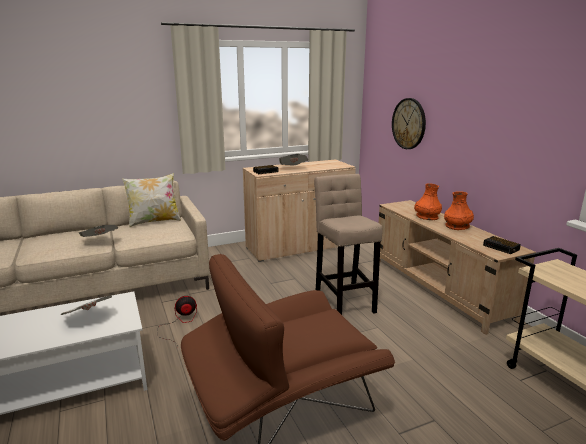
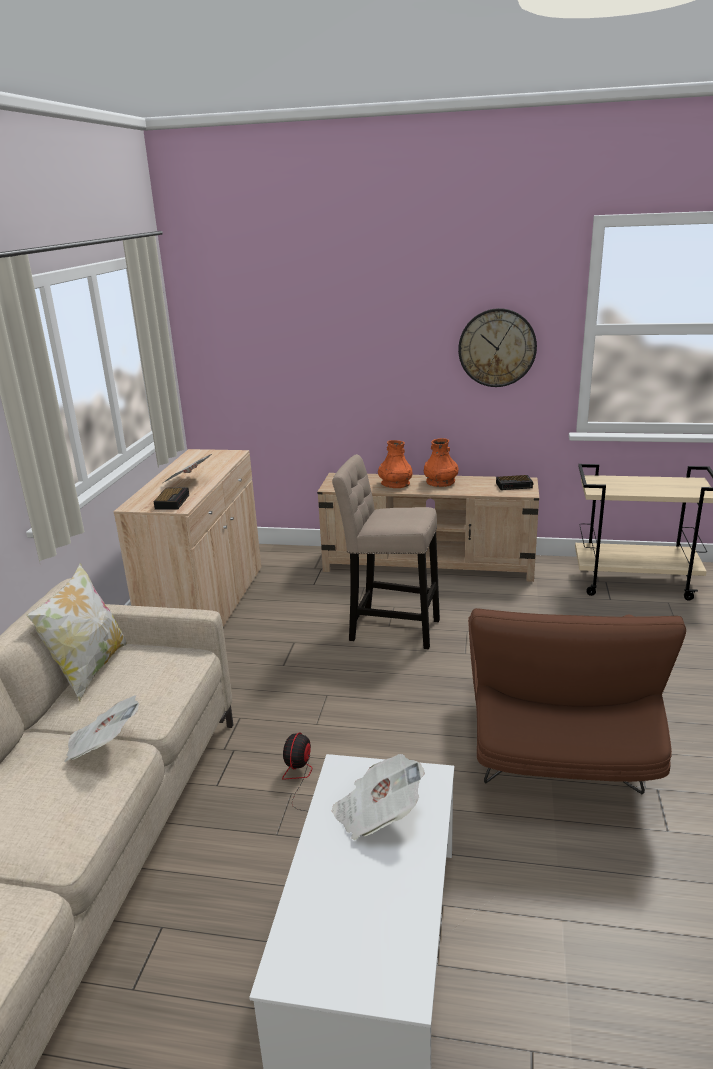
camera: 55 degrees left, 5 degrees up
wall clock [392,98,426,149] -> wall clock moved to [458,308,537,387]

